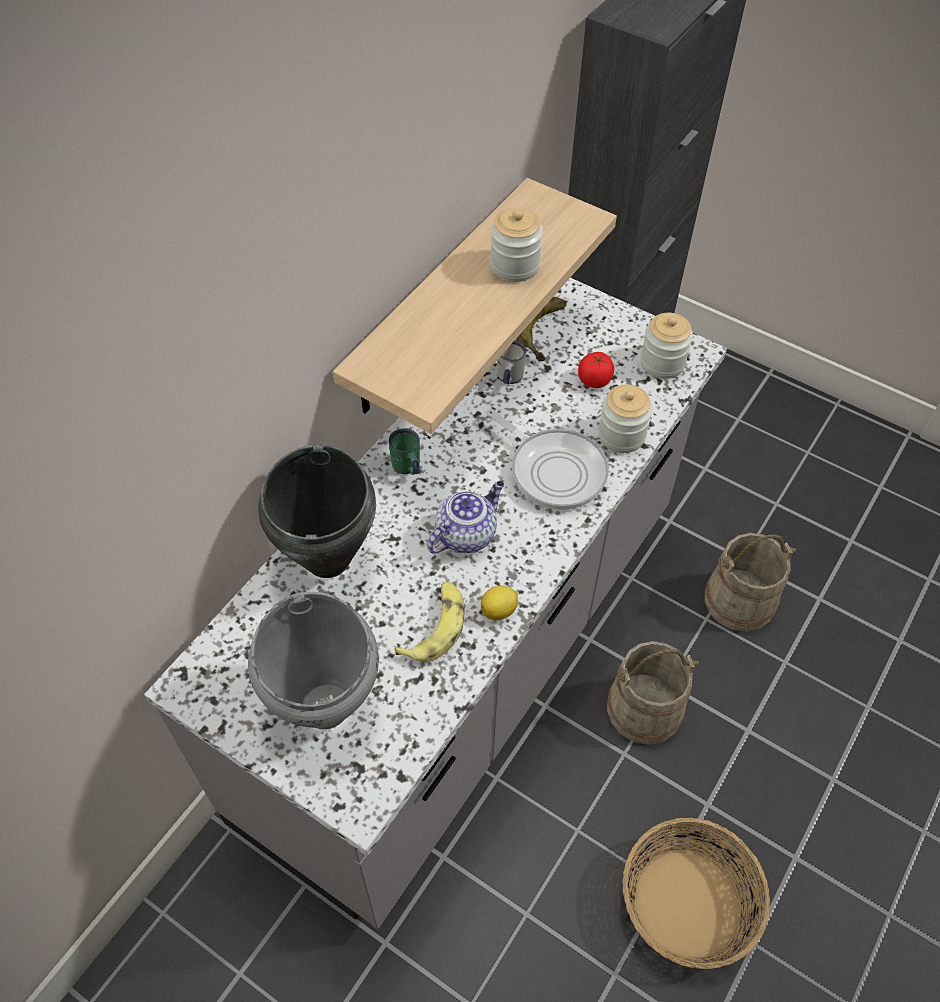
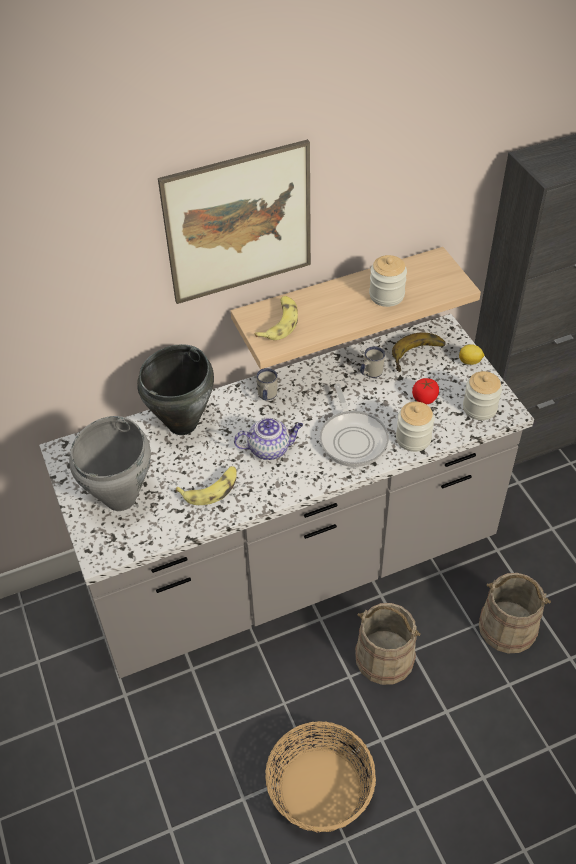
camera: 35 degrees right, 5 degrees down
green mug [389,428,420,475] -> white mug [256,368,278,400]
lemon [481,585,518,620] -> lemon moved to [459,344,485,365]
none -> picture [158,139,311,304]
none -> banana [254,296,298,340]

